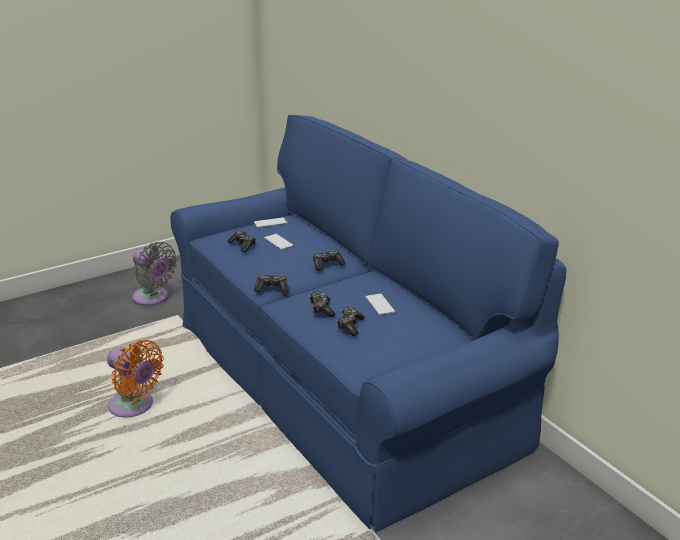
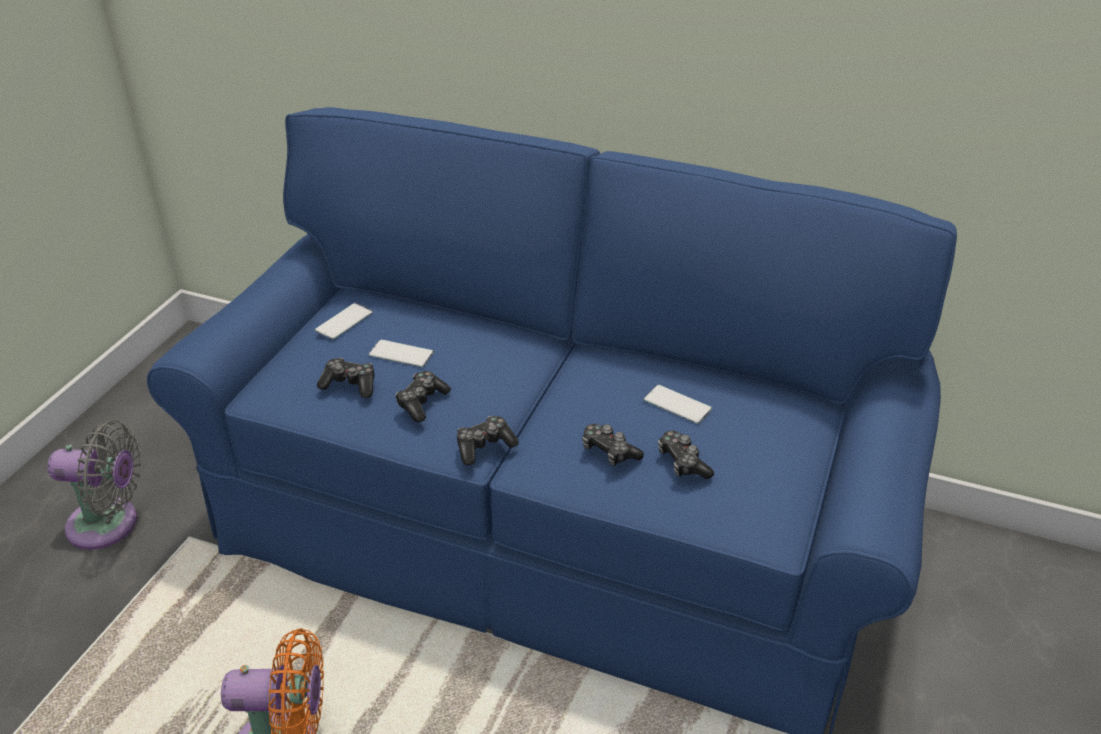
camera: 35 degrees left, 10 degrees up
game controller [313,249,345,271] -> game controller moved to [395,371,451,422]

